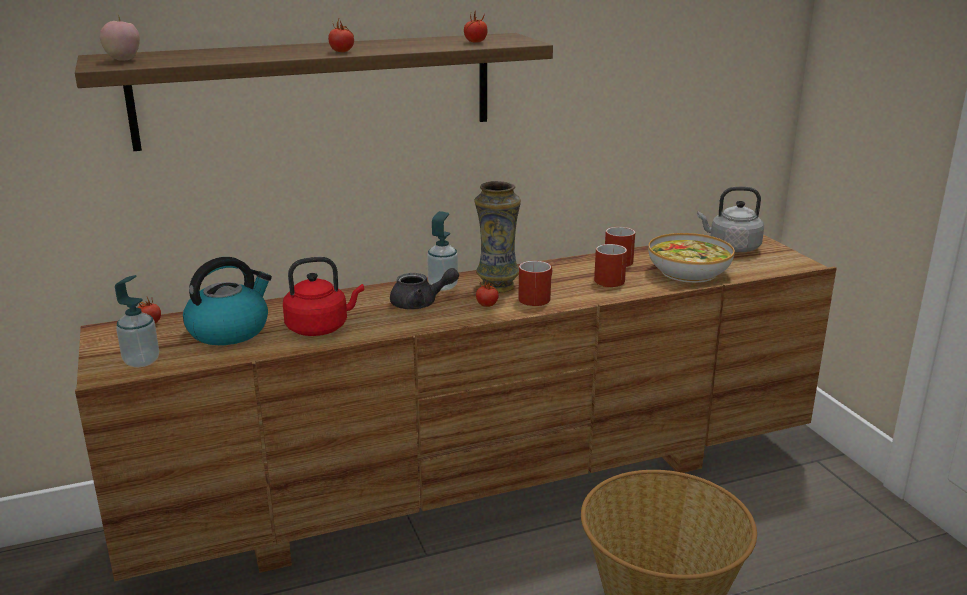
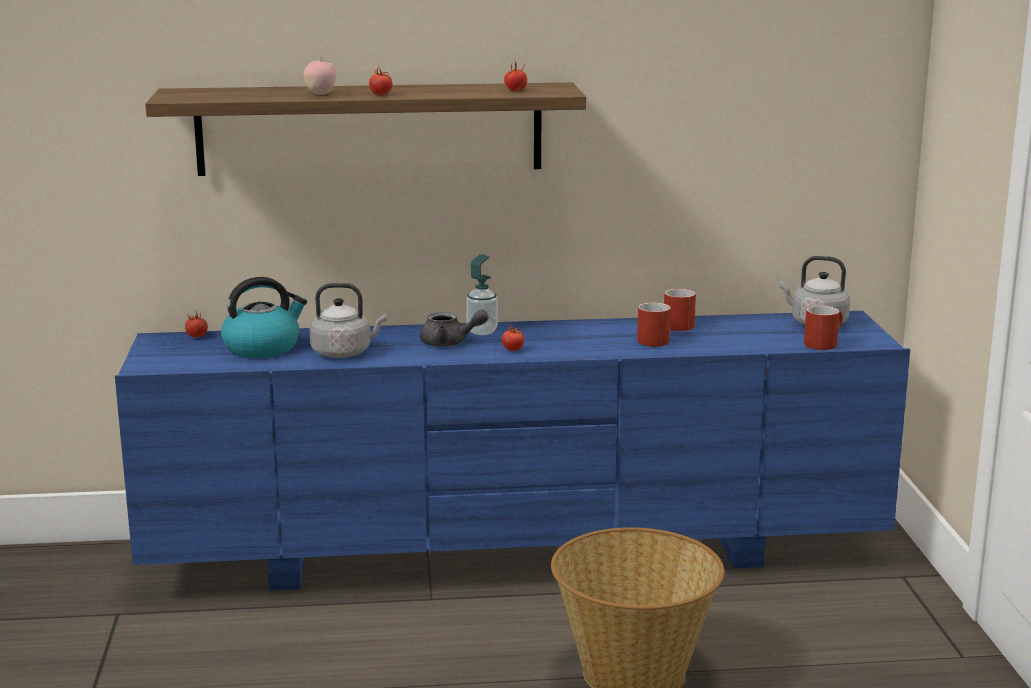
camera: 15 degrees right, 5 degrees down
brown cabinet [75,234,837,582] -> blue cabinet [115,311,910,591]
apple [100,15,140,61] -> apple moved to [304,58,336,95]
soap dispenser [115,275,159,367] -> none
red kettle [283,257,364,336] -> grey kettle [310,283,387,358]
vase [474,181,521,293] -> none
red mug [518,261,552,306] -> red mug moved to [804,306,843,350]
bowl [648,233,735,283] -> none

